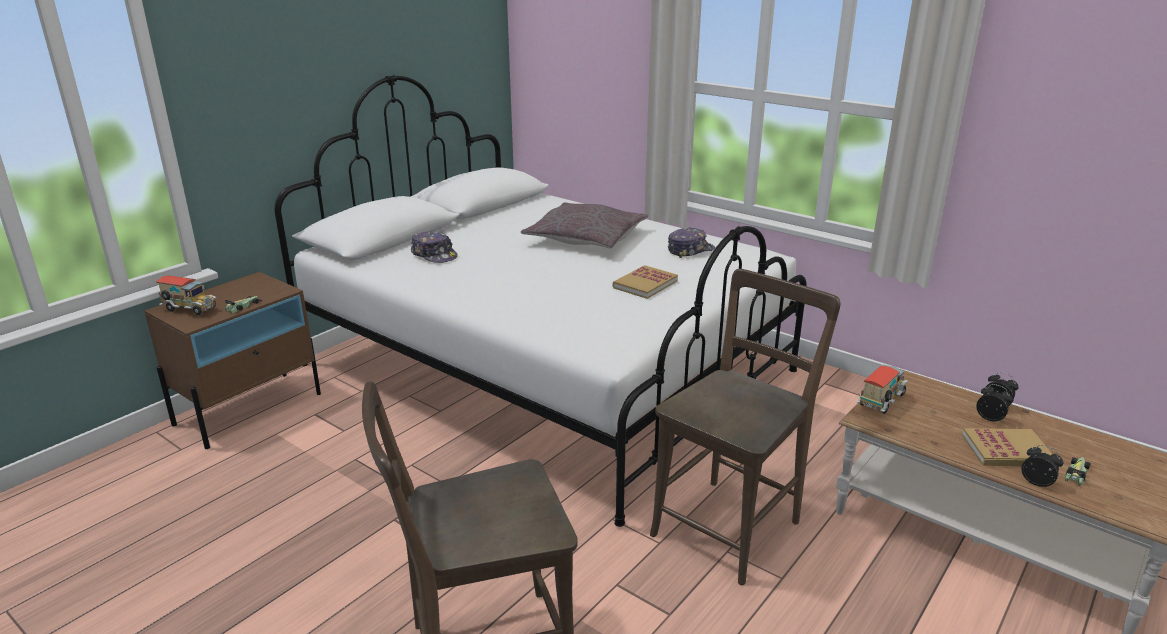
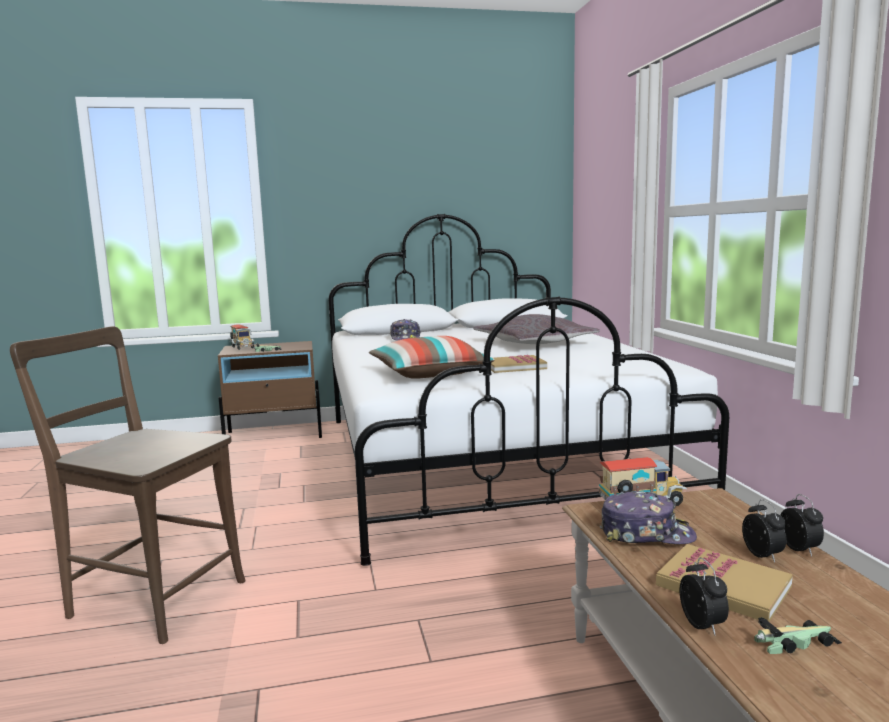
camera: 40 degrees right, 15 degrees down
brown chair [650,269,841,585] -> none
cap [668,227,715,258] -> cap moved to [600,491,697,544]
none -> pillow [369,336,495,379]

